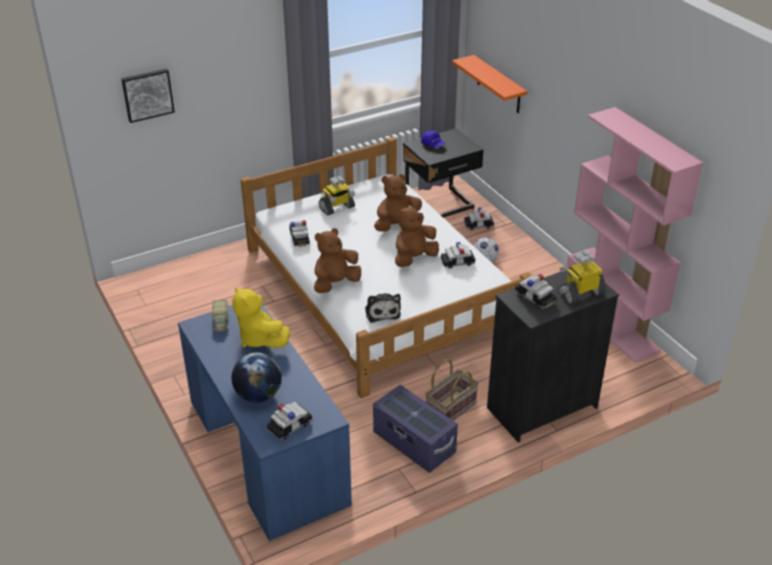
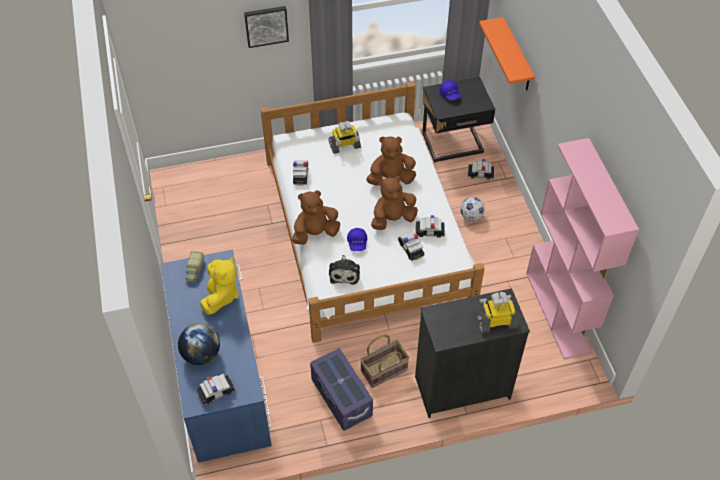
camera: 15 degrees right, 15 degrees up
picture [121,69,175,123] -> picture moved to [244,6,289,48]
yellow plush toy [232,286,290,348] -> yellow plush toy turned 150 degrees counterclockwise [200,257,238,315]
toy car [515,274,556,309] -> toy car moved to [398,232,424,261]
none -> blue cap [347,228,367,251]

